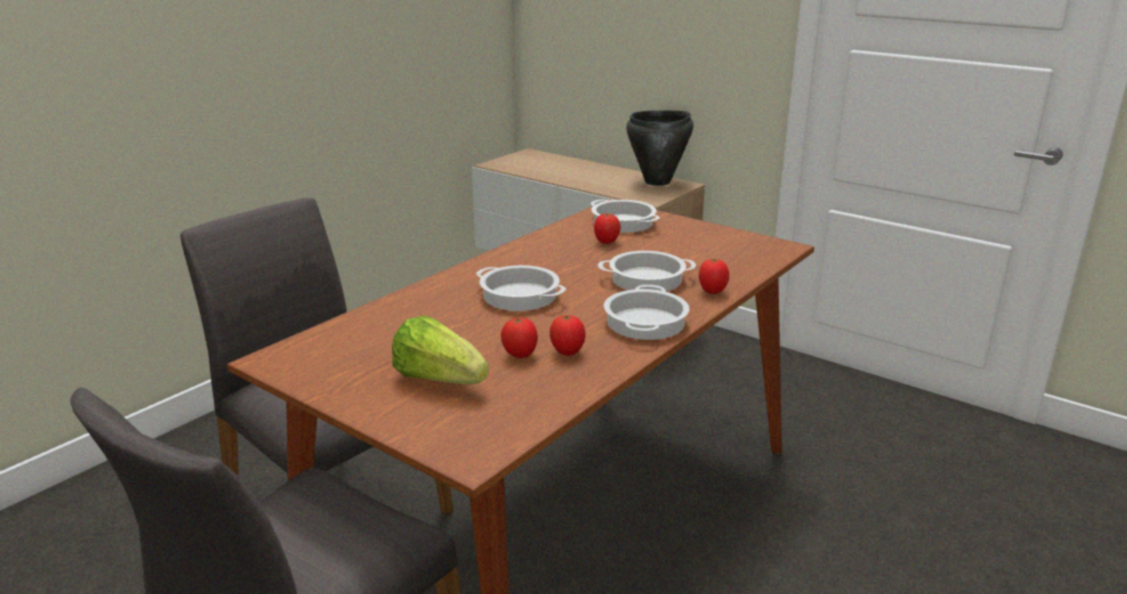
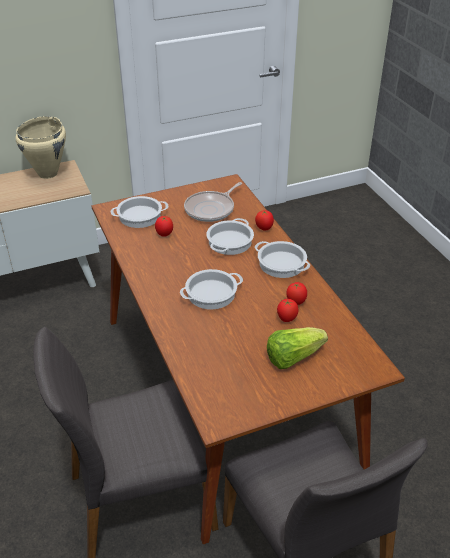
camera: 60 degrees left, 15 degrees up
black cooking pot [626,110,693,186] -> beige cooking pot [16,116,66,179]
none -> frying pan [184,182,242,222]

